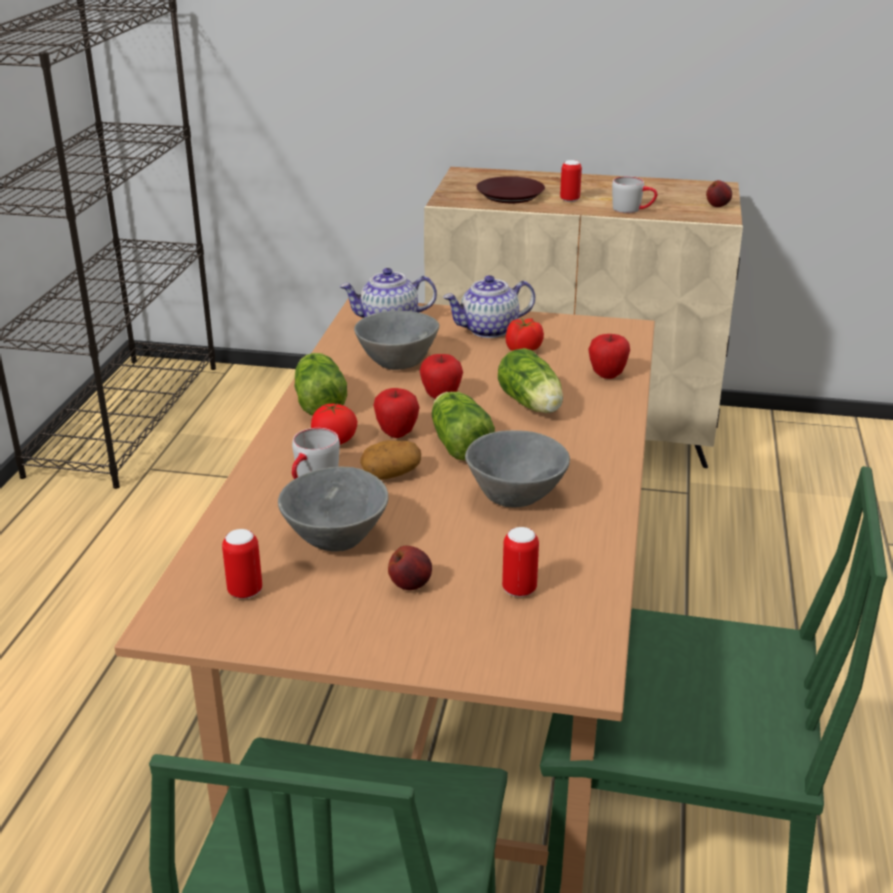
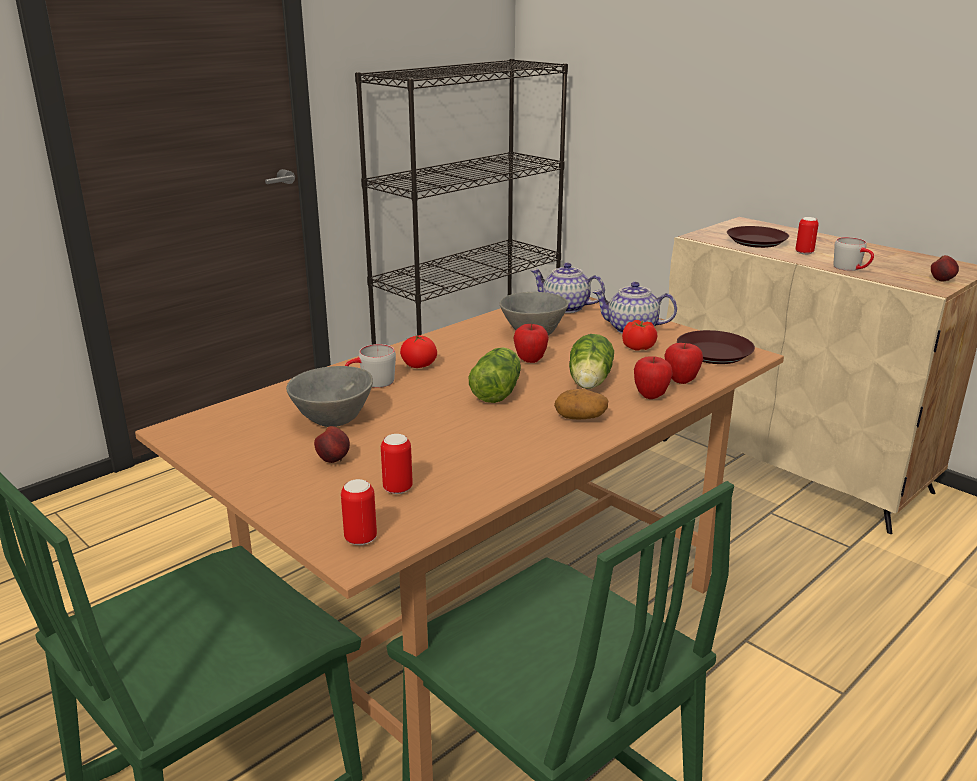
camera: 35 degrees right, 5 degrees down
can [222,529,262,599] -> can moved to [341,479,377,545]
lettuce [294,353,347,415] -> none
potato [360,440,421,480] -> potato moved to [554,389,608,419]
apple [373,388,420,438] -> apple moved to [634,356,673,399]
grey bowl [465,430,570,507] -> none
none -> brown plate [677,330,755,364]

